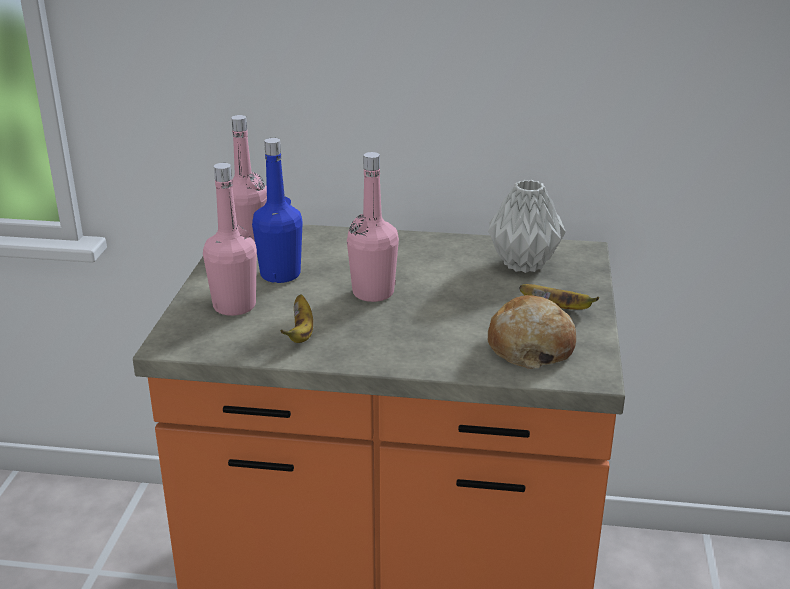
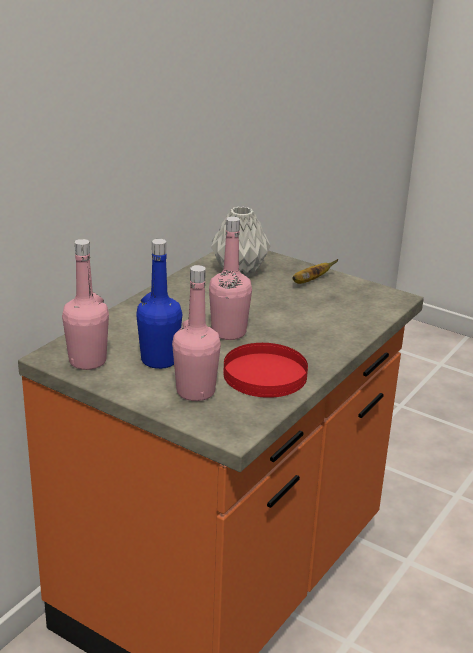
camera: 65 degrees left, 0 degrees up
banana [281,295,313,343] -> red plate [223,343,308,398]
bread [488,295,576,369] -> none

